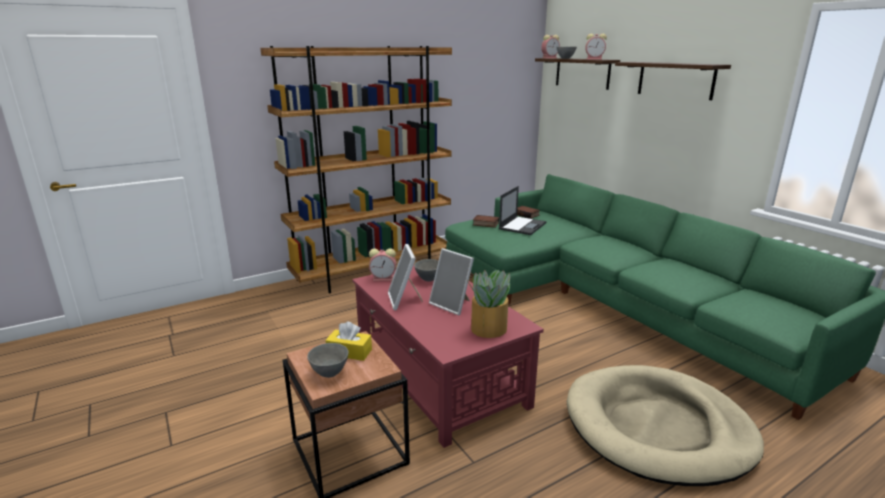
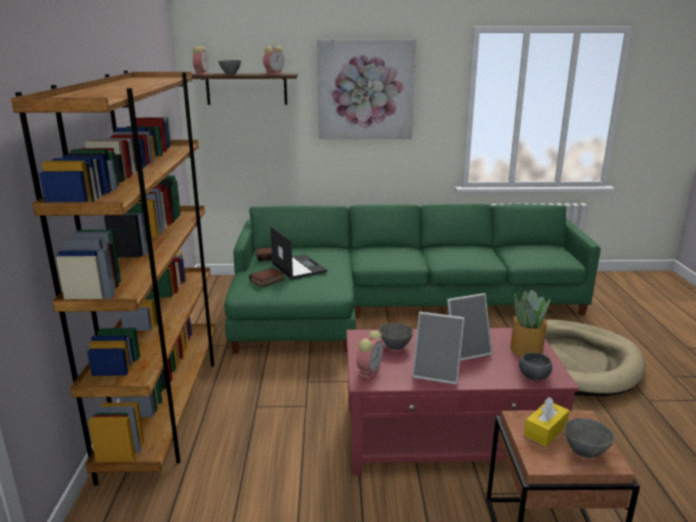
camera: 60 degrees left, 0 degrees up
shelf [615,62,731,100] -> picture [317,39,416,139]
none -> grey bowl [519,353,552,380]

